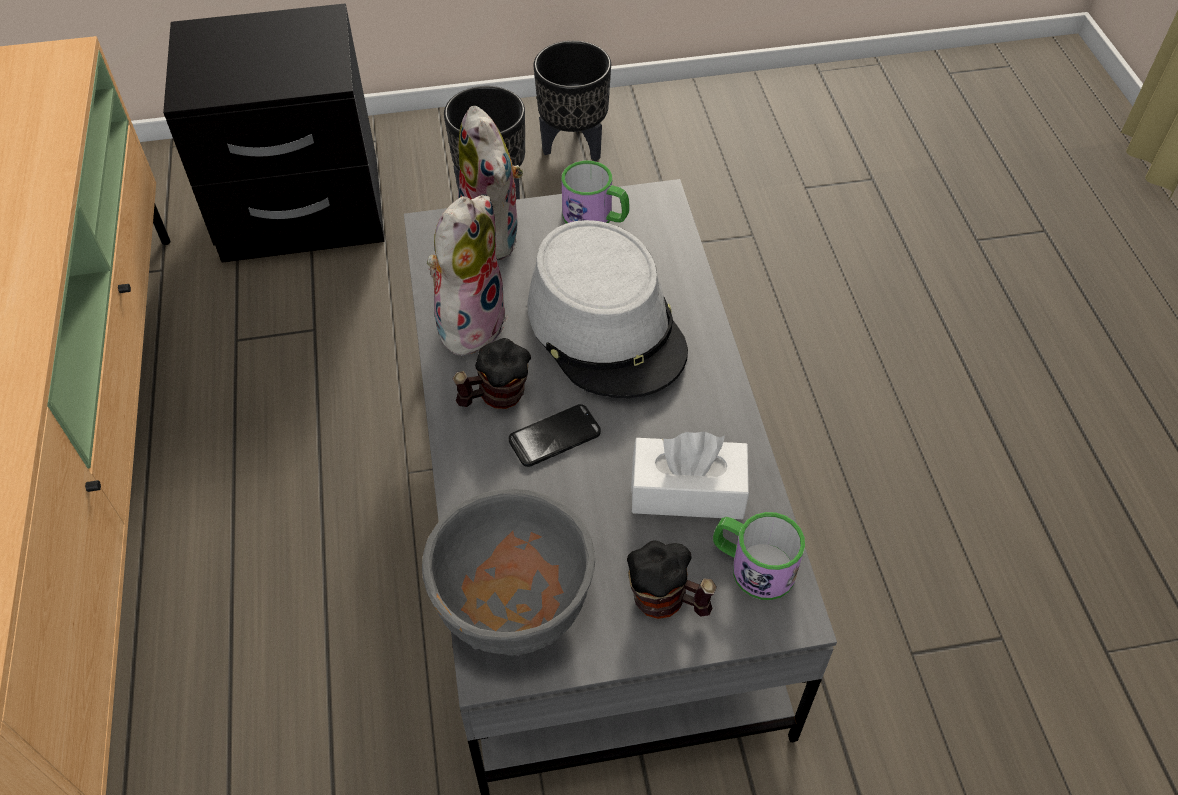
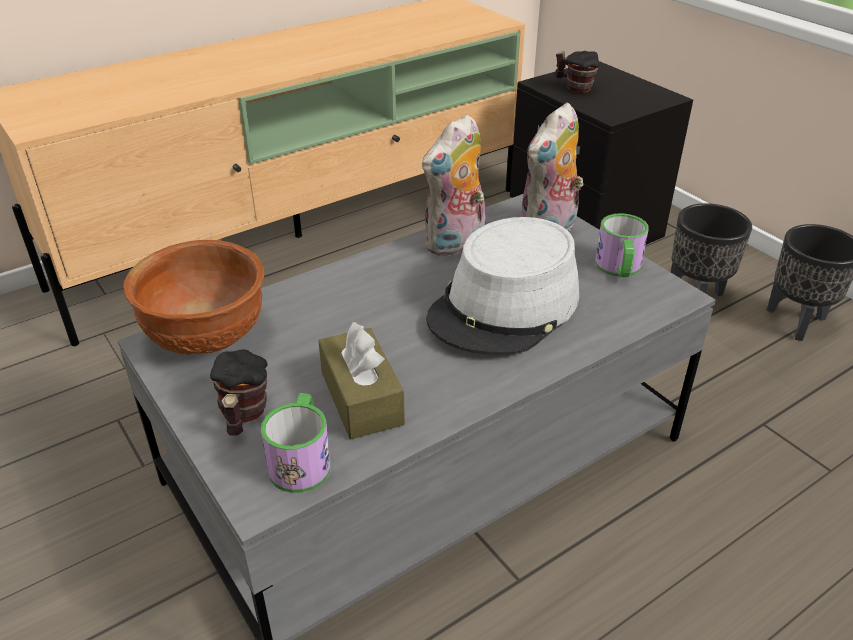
camera: 65 degrees right, 15 degrees down
grey bowl [422,489,595,656] -> brown bowl [123,240,264,355]
plush toy [427,195,508,356] -> plush toy turned 135 degrees clockwise [422,114,486,257]
mug [453,338,531,409] -> mug moved to [554,51,599,93]
phone [508,404,601,467] -> none
white tissue box [631,432,749,519] -> brown tissue box [318,322,405,439]

